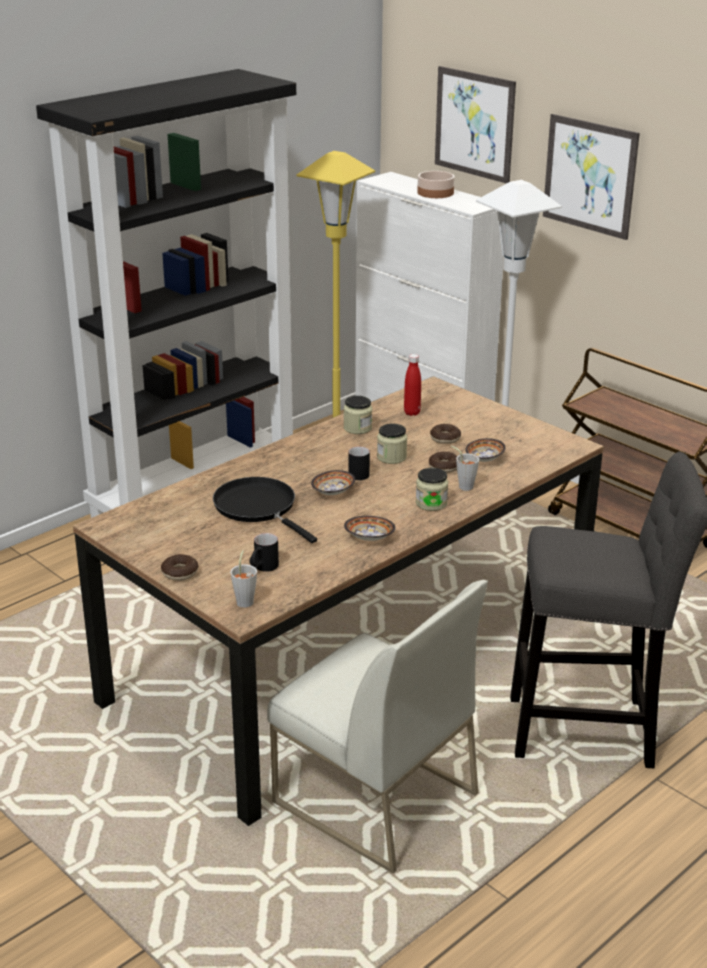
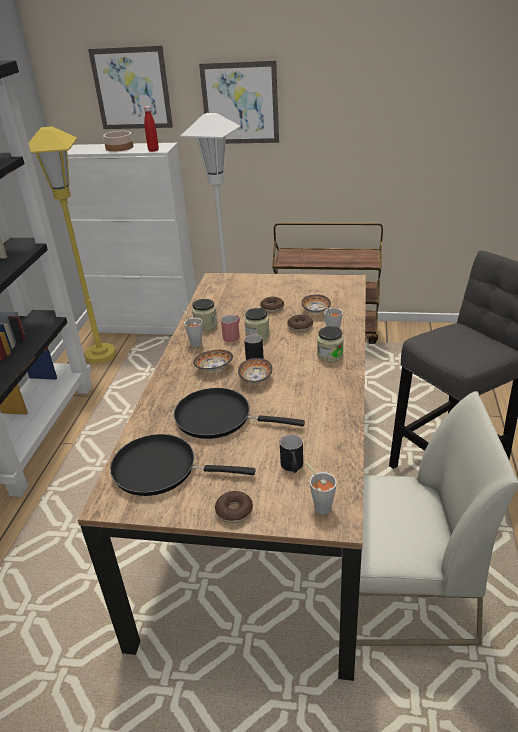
camera: 35 degrees left, 5 degrees up
bowl [344,516,396,541] -> bowl moved to [193,350,233,371]
red bottle [404,354,421,416] -> red bottle moved to [144,106,159,152]
none -> black frying pan [110,434,256,496]
none -> grey cup [183,310,203,347]
none -> red mug [221,315,240,342]

